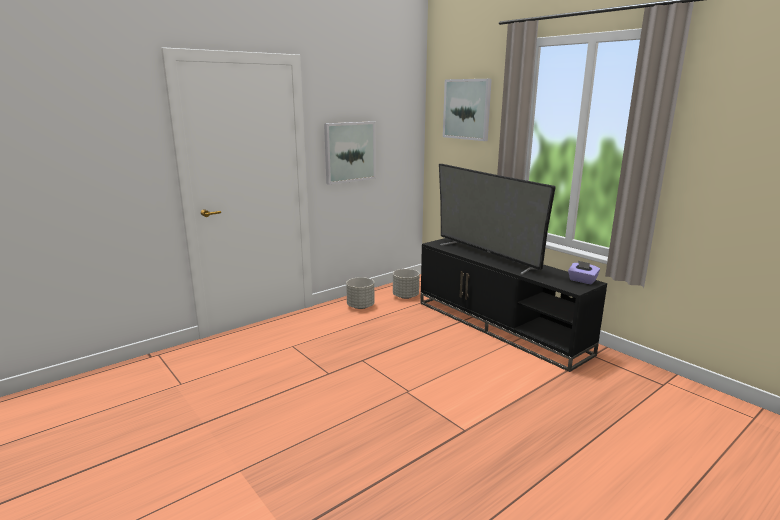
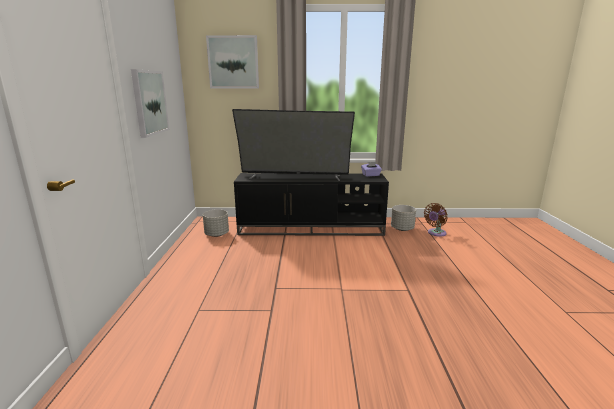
camera: 50 degrees left, 0 degrees up
grey planter [346,277,374,309] -> grey planter moved to [391,205,416,231]
none -> brown fan [424,203,448,237]

